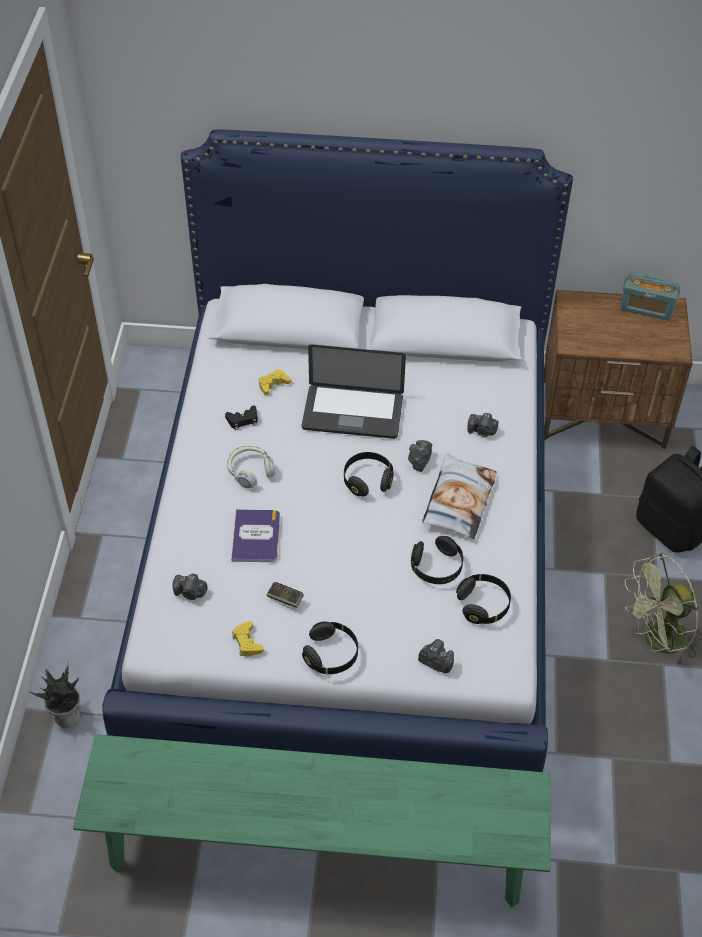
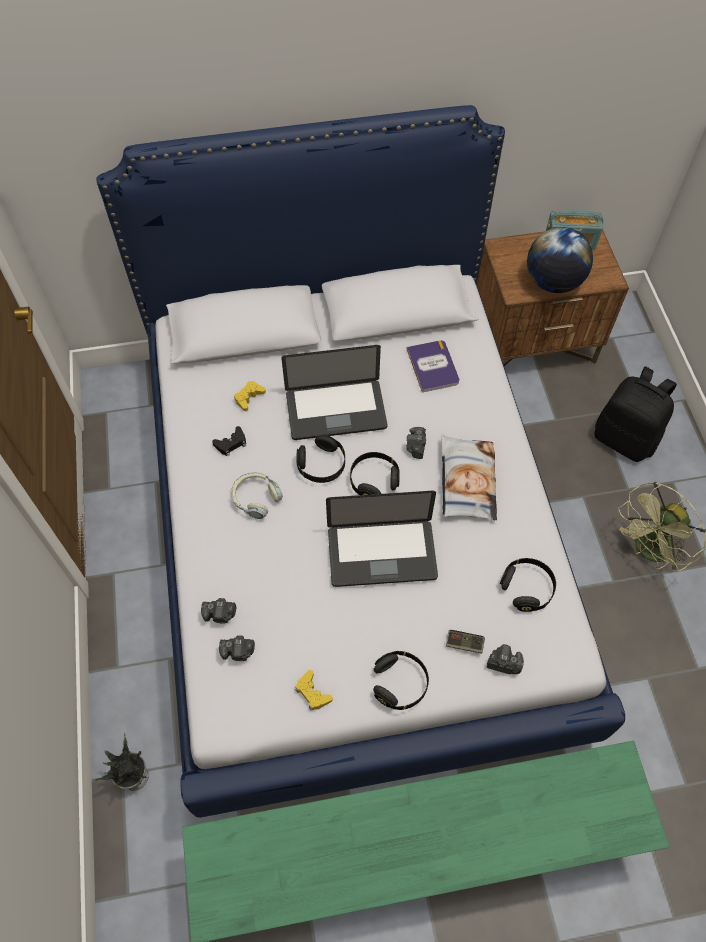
camera: 15 degrees left, 10 degrees up
book [231,509,280,562] -> book moved to [407,340,459,393]
game controller [267,582,304,608] -> game controller moved to [446,630,485,653]
black headphones [411,536,463,584] -> black headphones moved to [296,435,345,483]
camera [467,413,498,437] -> camera moved to [201,598,236,624]
none -> laptop [326,491,438,587]
none -> globe [527,227,593,293]

